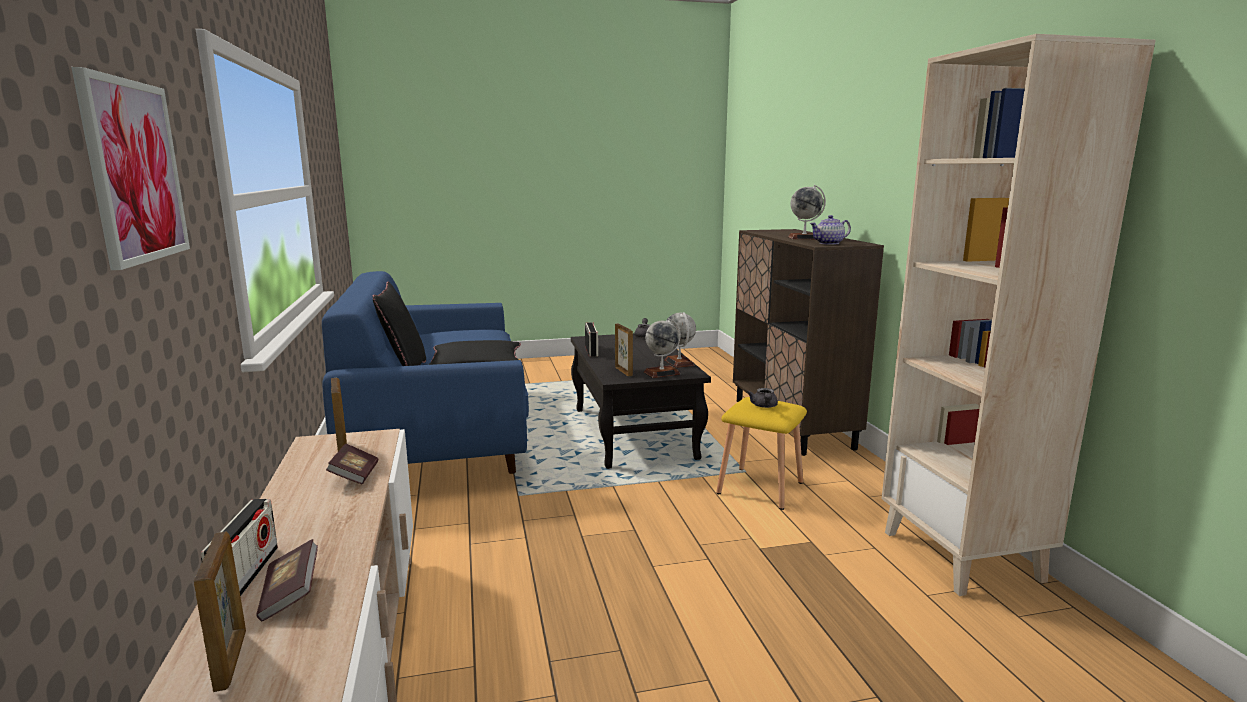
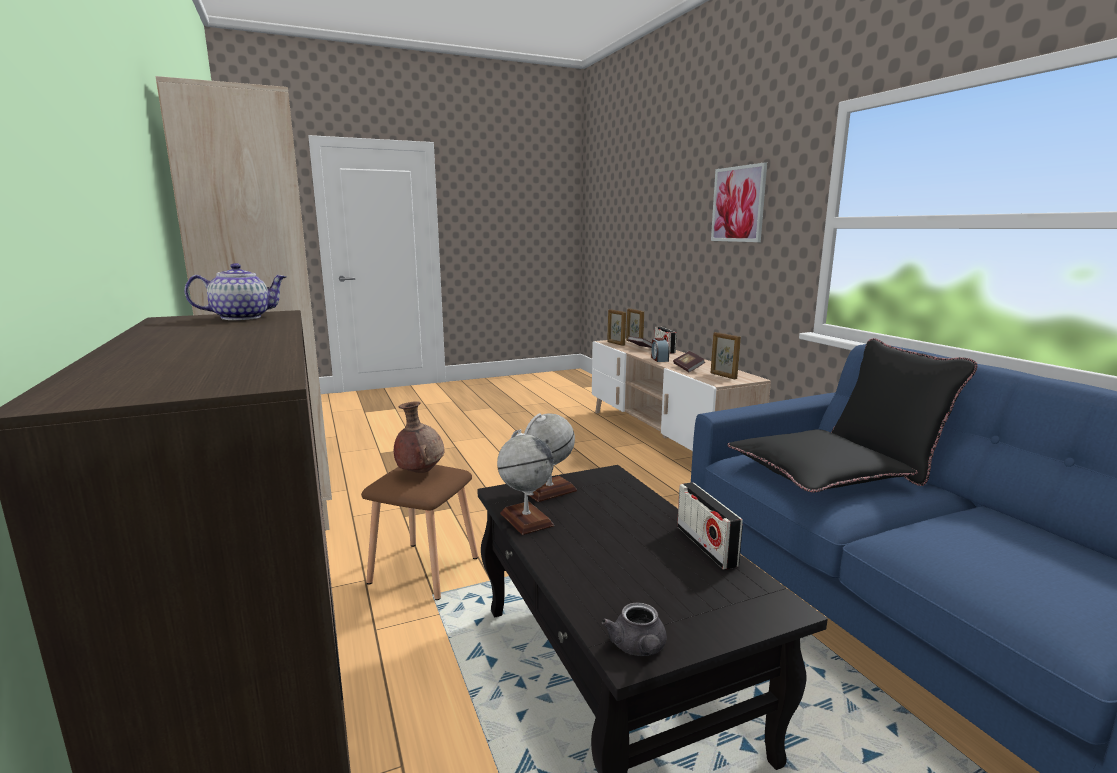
camera: 170 degrees right, 0 degrees up
picture frame [615,323,633,376] -> picture frame moved to [607,309,626,346]
yellow stool [716,397,807,510] -> brown stool [361,465,478,600]
grey teapot [747,388,778,408] -> brown vase [394,401,444,473]
globe [788,185,826,239] -> none
none -> alarm clock [651,338,669,362]

